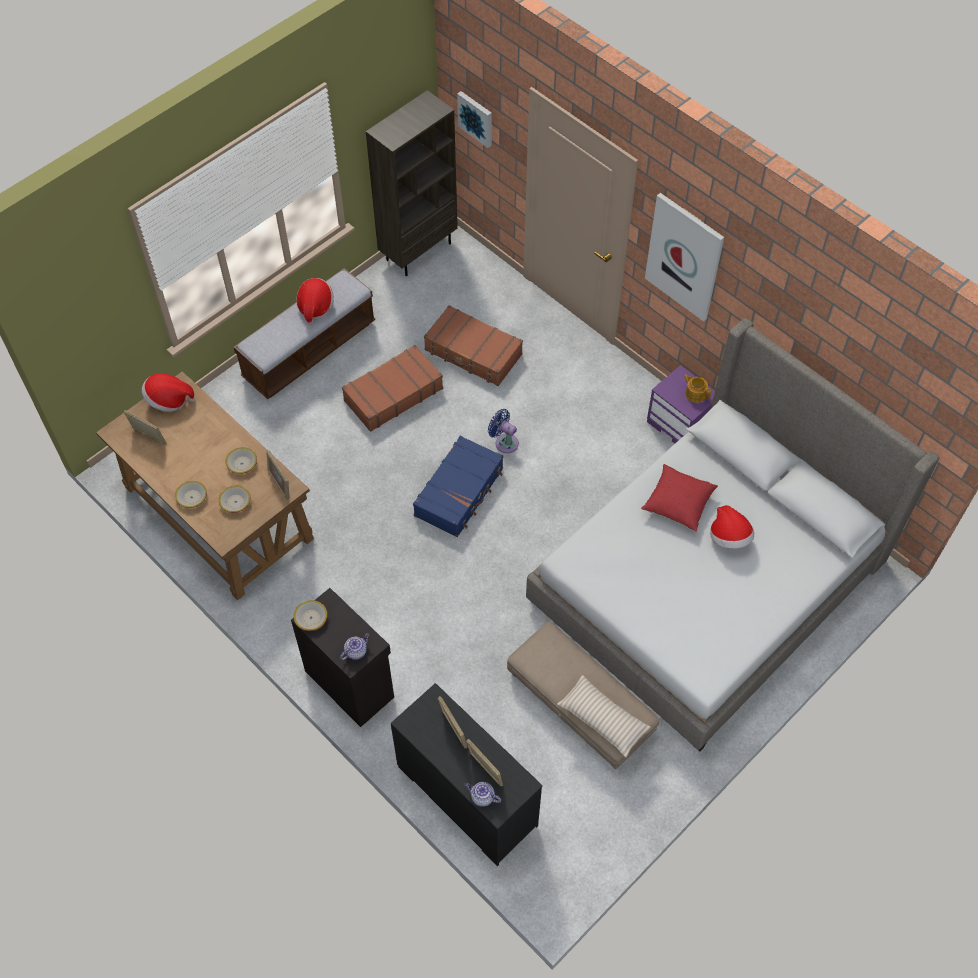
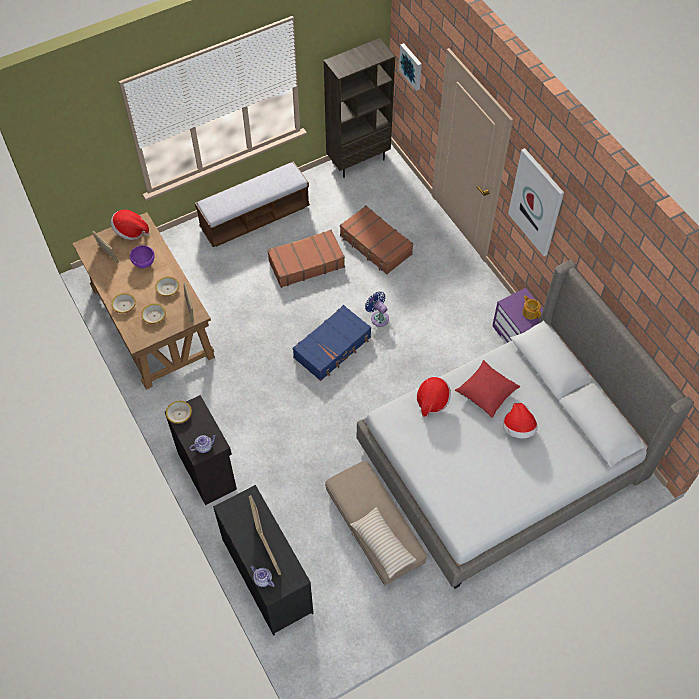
camera: 15 degrees right, 0 degrees up
hat [296,278,334,325] -> hat moved to [417,377,451,418]
none -> purple bowl [130,245,155,268]

